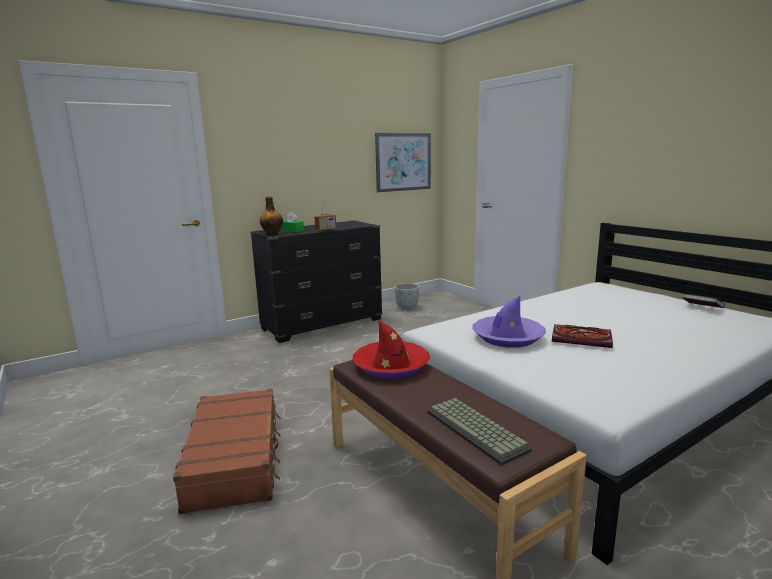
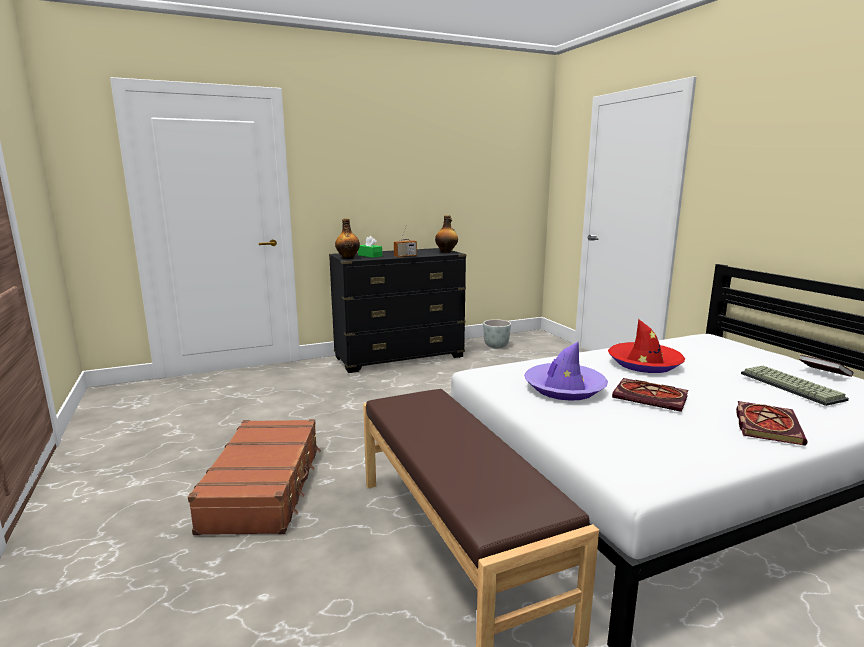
camera: 10 degrees right, 0 degrees up
red hat [352,320,430,379] -> red hat moved to [608,319,685,373]
picture [375,133,431,192] -> none
keyboard [427,398,532,465] -> keyboard moved to [741,366,849,406]
none -> bottle [435,215,458,253]
none -> book [736,401,808,446]

